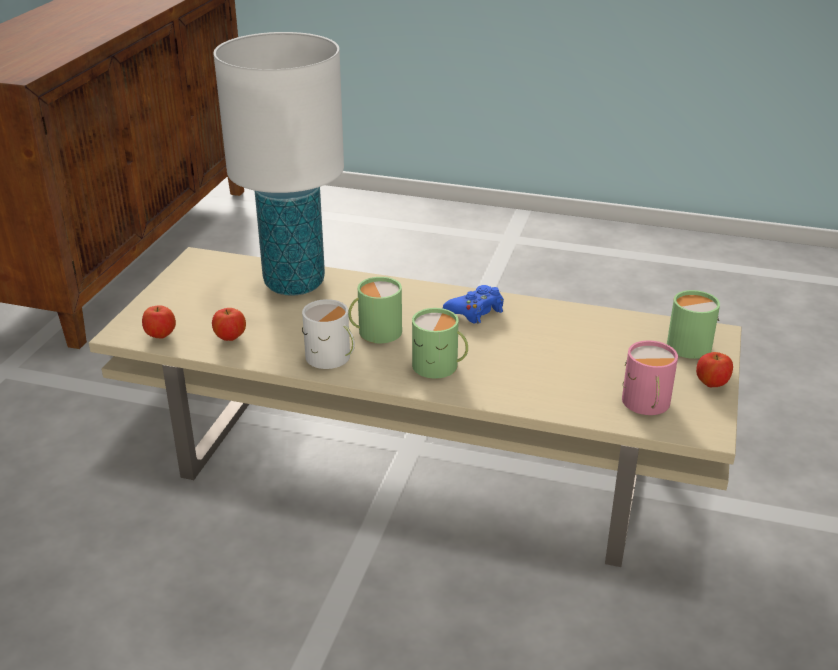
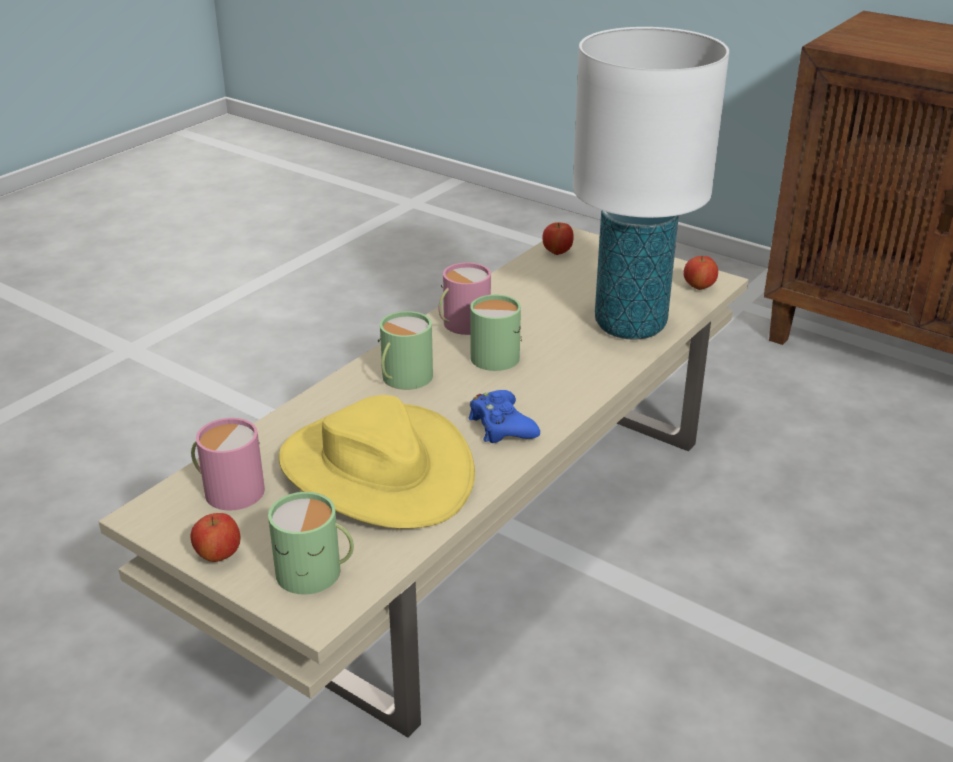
camera: 110 degrees right, 0 degrees up
apple [212,308,246,341] -> apple moved to [683,256,718,290]
white mug [302,299,355,369] -> pink mug [439,262,491,335]
none -> yellow hat [279,395,475,529]

